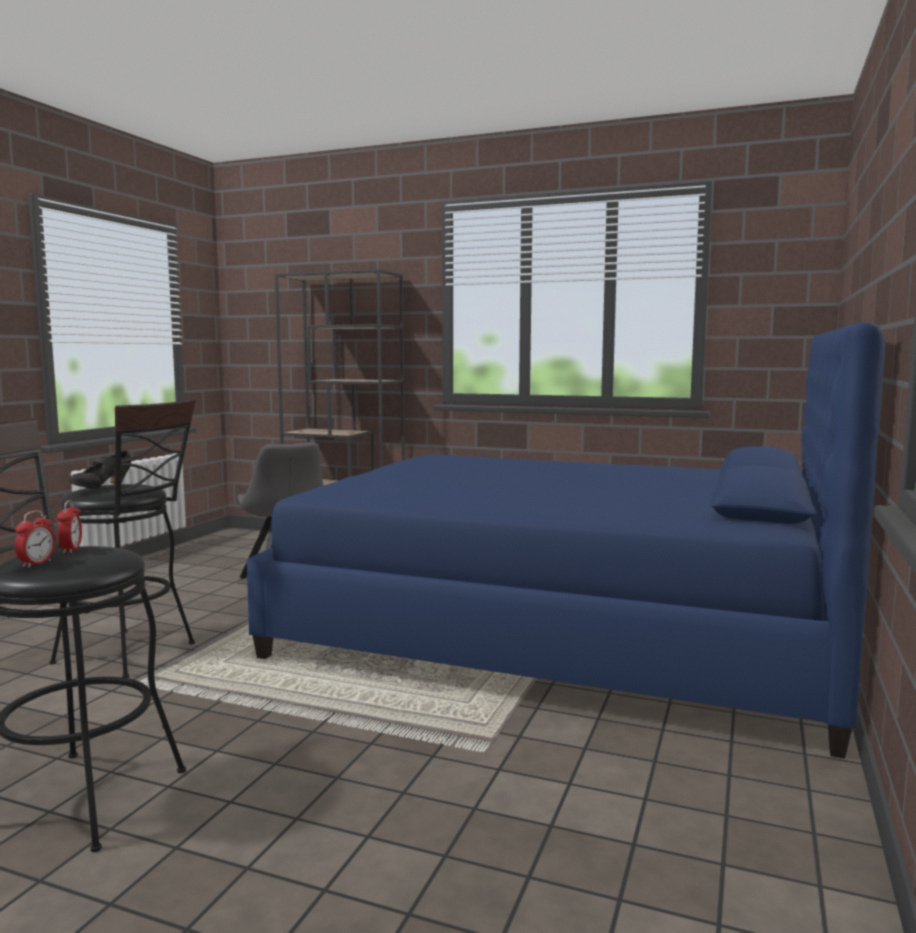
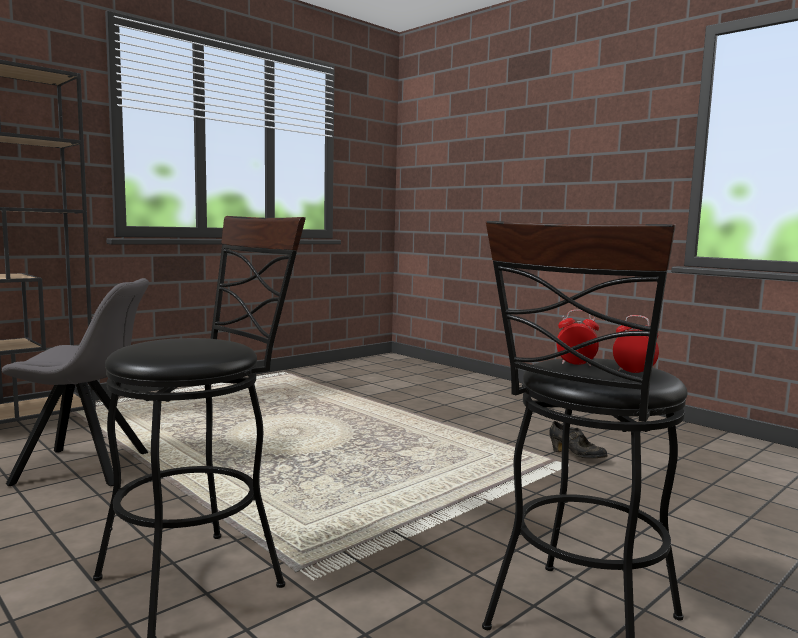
camera: 65 degrees left, 0 degrees up
black shoe [69,450,131,489] -> black shoe moved to [549,421,608,458]
blue bed [247,322,885,759] -> none

